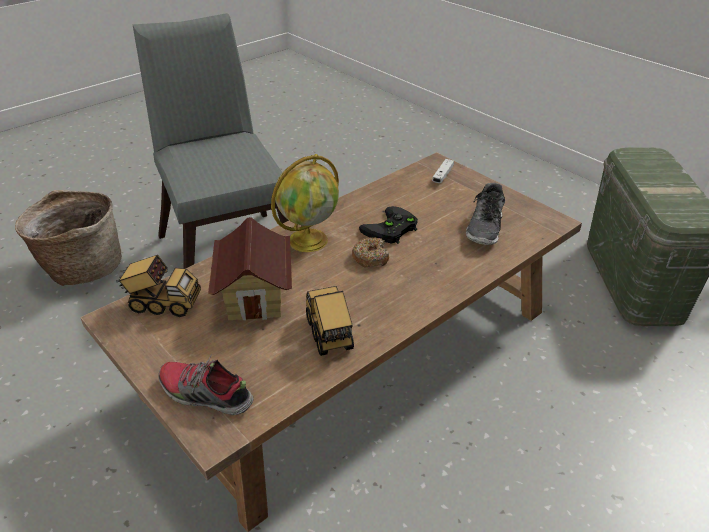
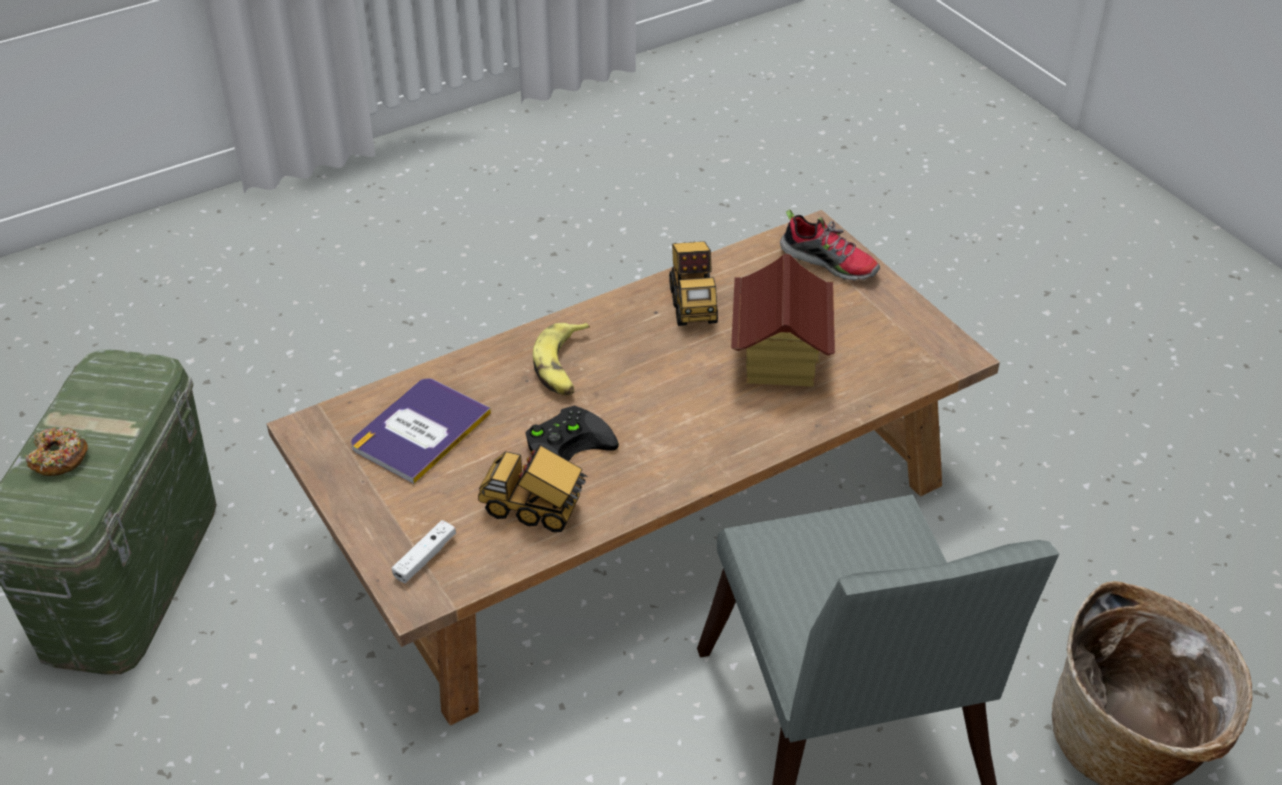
camera: 170 degrees left, 5 degrees up
toy truck [116,255,201,317] -> toy truck moved to [478,445,588,532]
globe [271,154,339,252] -> none
donut [352,237,389,268] -> donut moved to [26,427,88,476]
shoe [466,183,505,245] -> book [351,378,491,484]
none -> banana [533,323,590,395]

